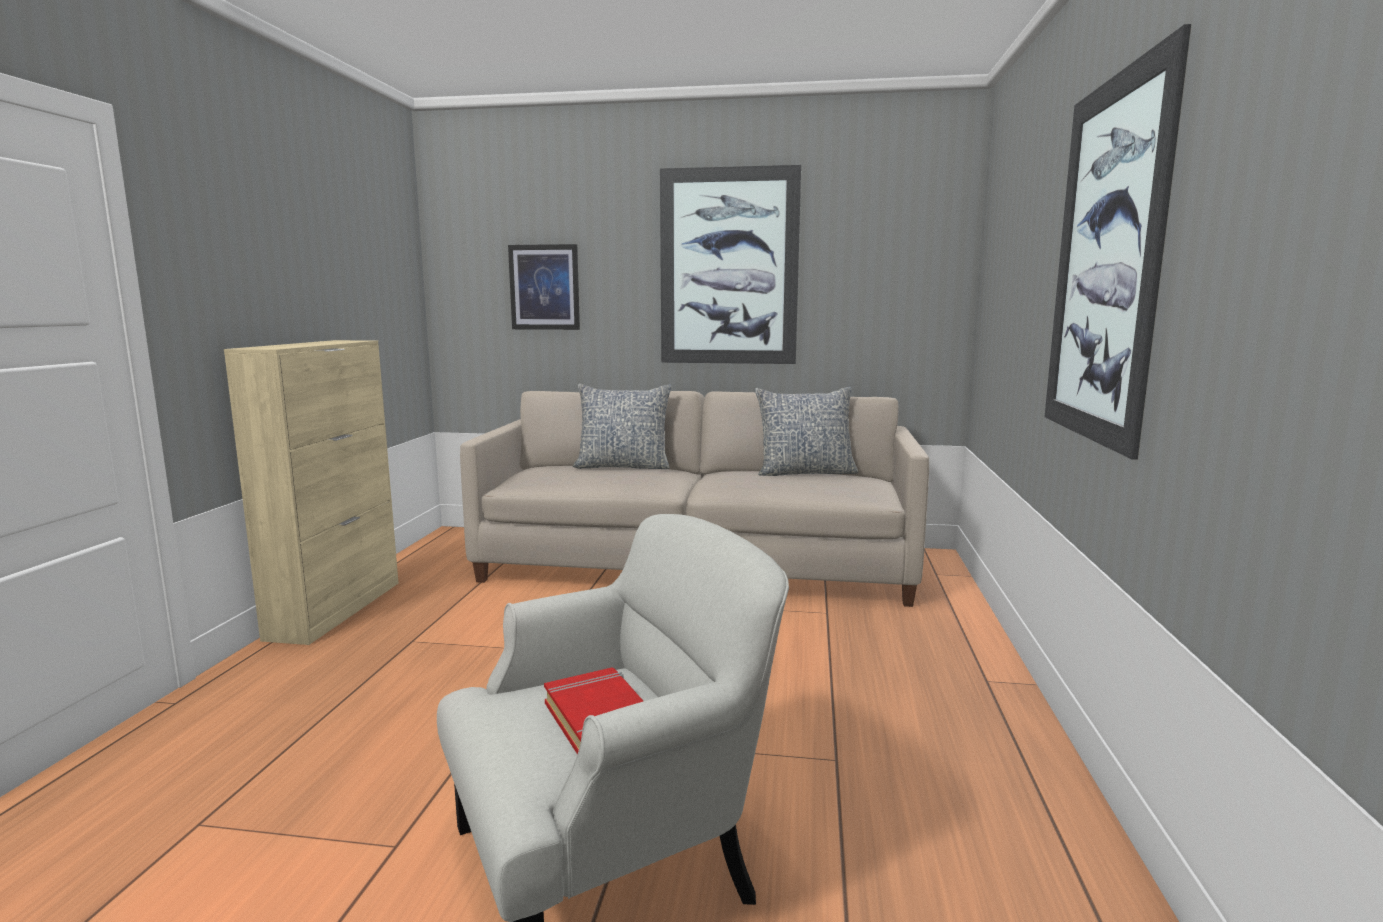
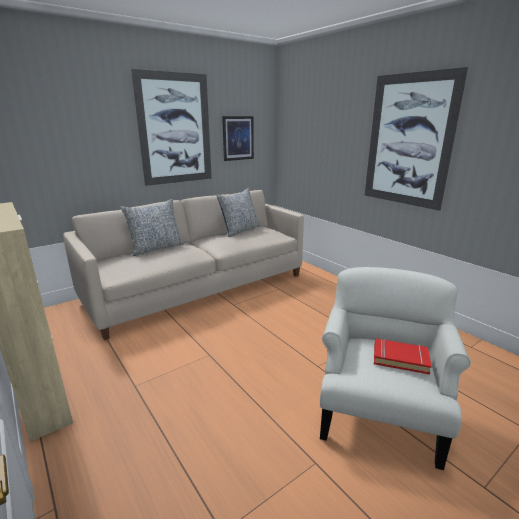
camera: 45 degrees left, 10 degrees up
picture [508,244,580,330] -> picture moved to [222,116,254,161]

